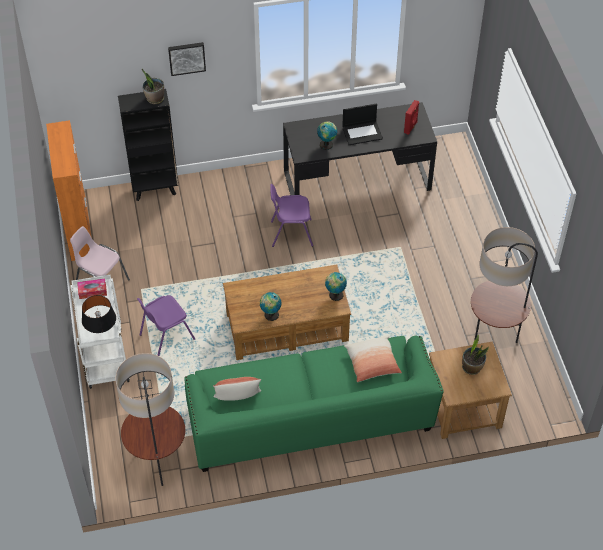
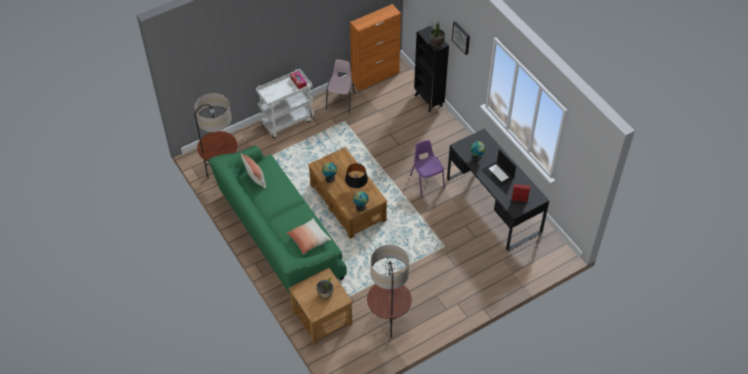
camera: 70 degrees right, 0 degrees up
black table lamp [82,295,116,333] -> black table lamp moved to [345,163,368,189]
purple chair [137,295,195,356] -> none

